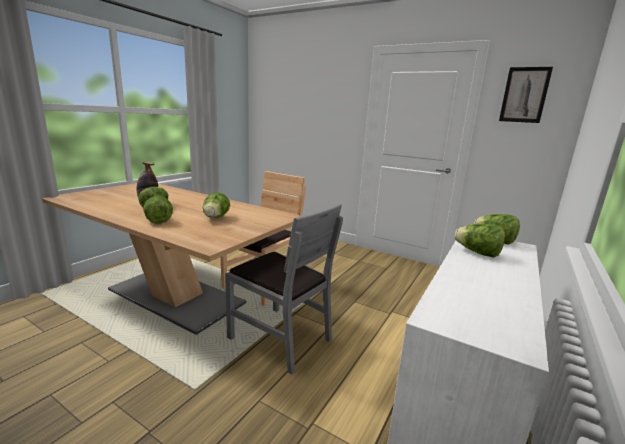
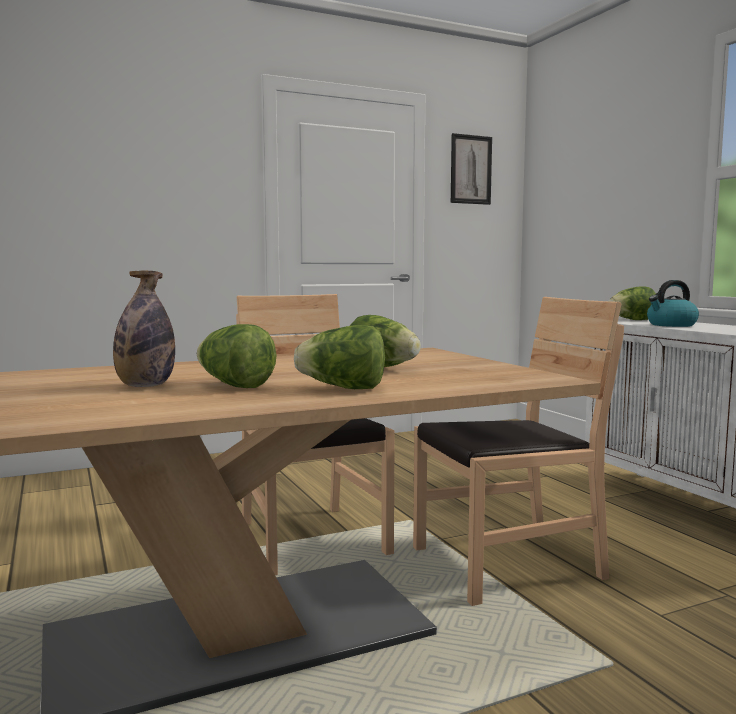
camera: 55 degrees left, 10 degrees down
grey chair [225,204,343,375] -> brown chair [413,297,624,606]
lettuce [454,224,505,258] -> kettle [647,280,699,327]

